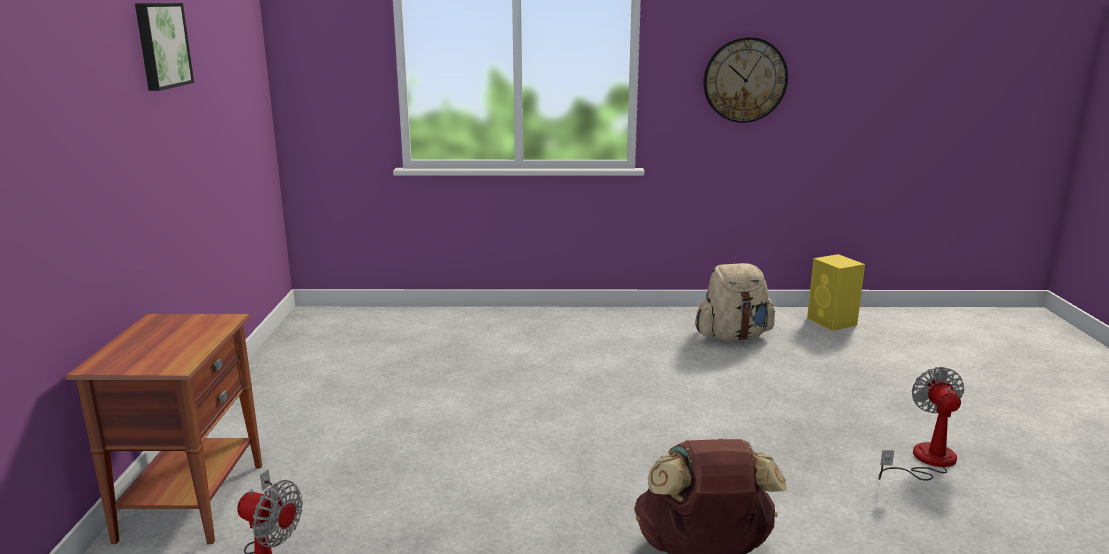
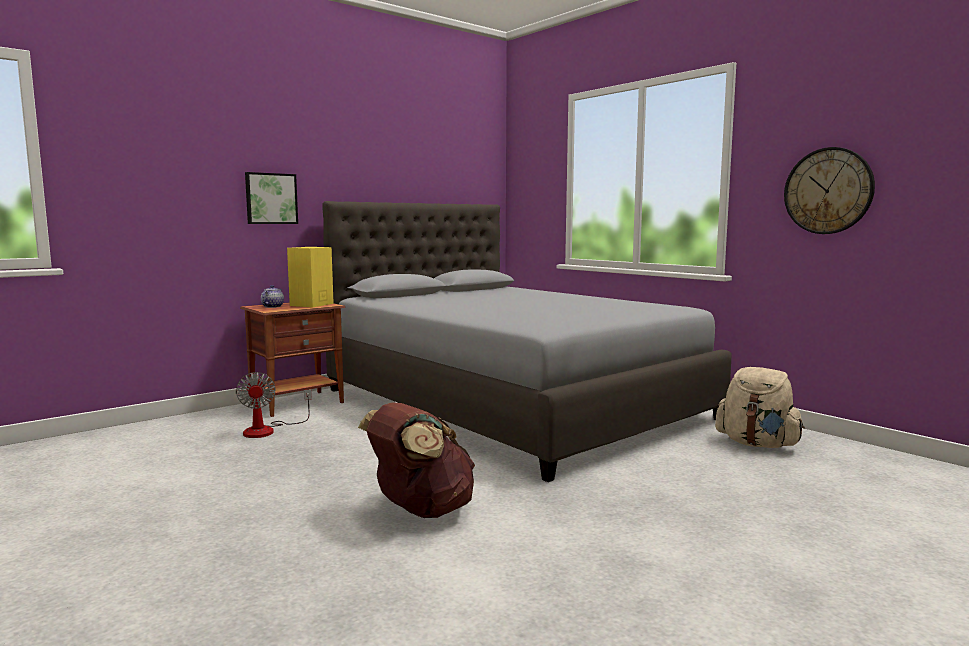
camera: 50 degrees right, 10 degrees down
picture [135,3,194,91] -> picture moved to [245,172,298,224]
yellow speaker [807,254,865,331] -> yellow speaker moved to [287,247,334,308]
fan [879,367,964,481] -> none
none -> teapot [261,285,284,308]
none -> grey bed [322,201,732,482]

